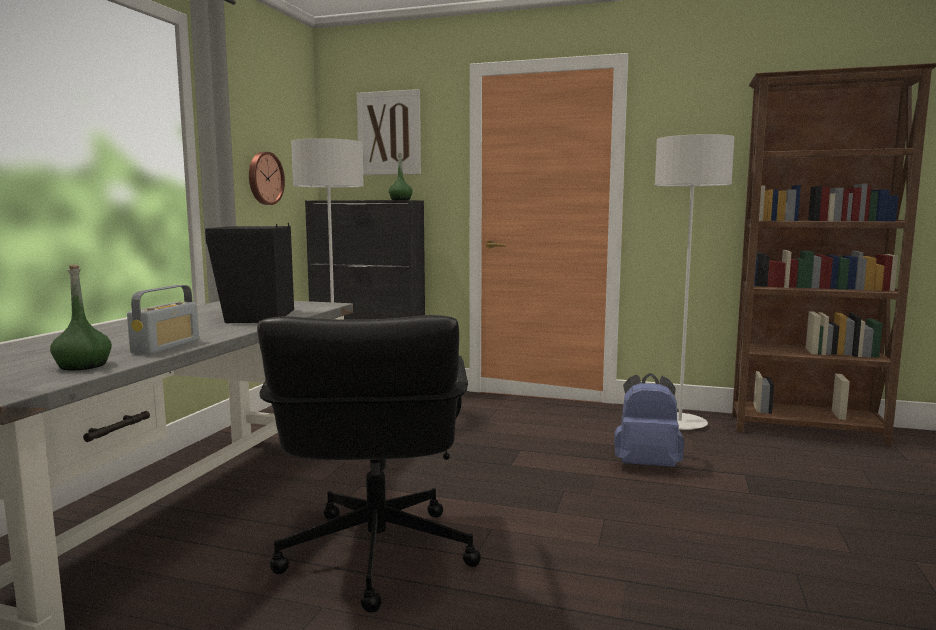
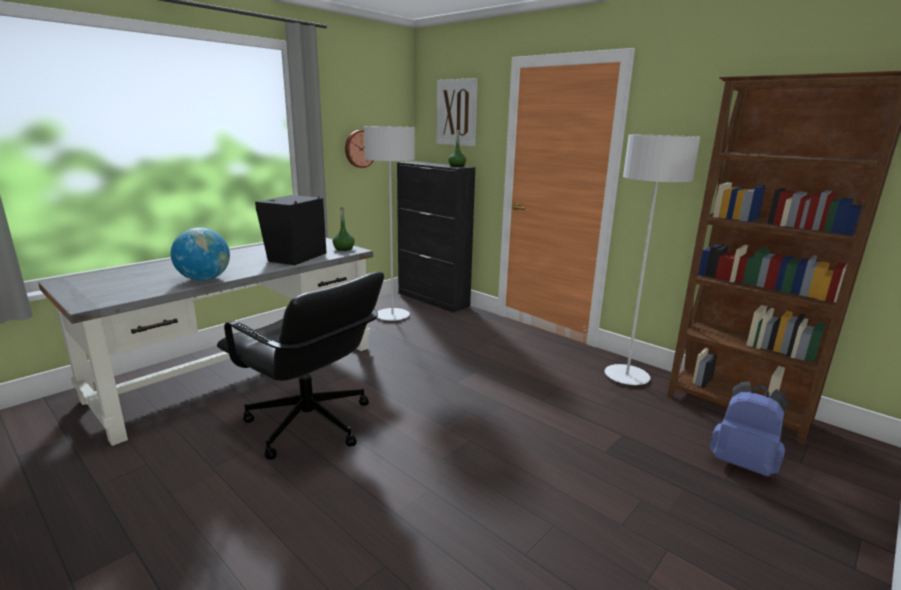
camera: 25 degrees right, 10 degrees up
green bottle [50,265,112,370] -> green bottle moved to [332,207,355,251]
radio [127,285,199,355] -> globe [170,228,230,281]
black office chair [257,315,481,613] -> black office chair turned 75 degrees counterclockwise [217,272,384,460]
blue backpack [614,373,684,467] -> blue backpack moved to [710,382,789,476]

